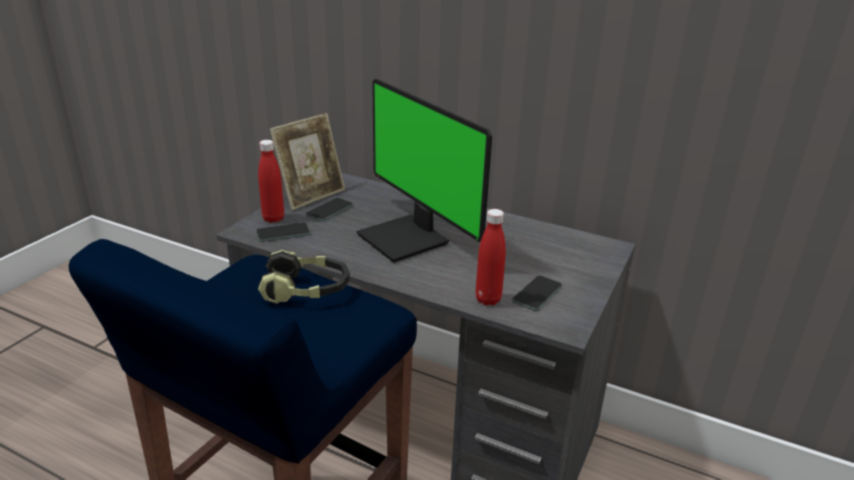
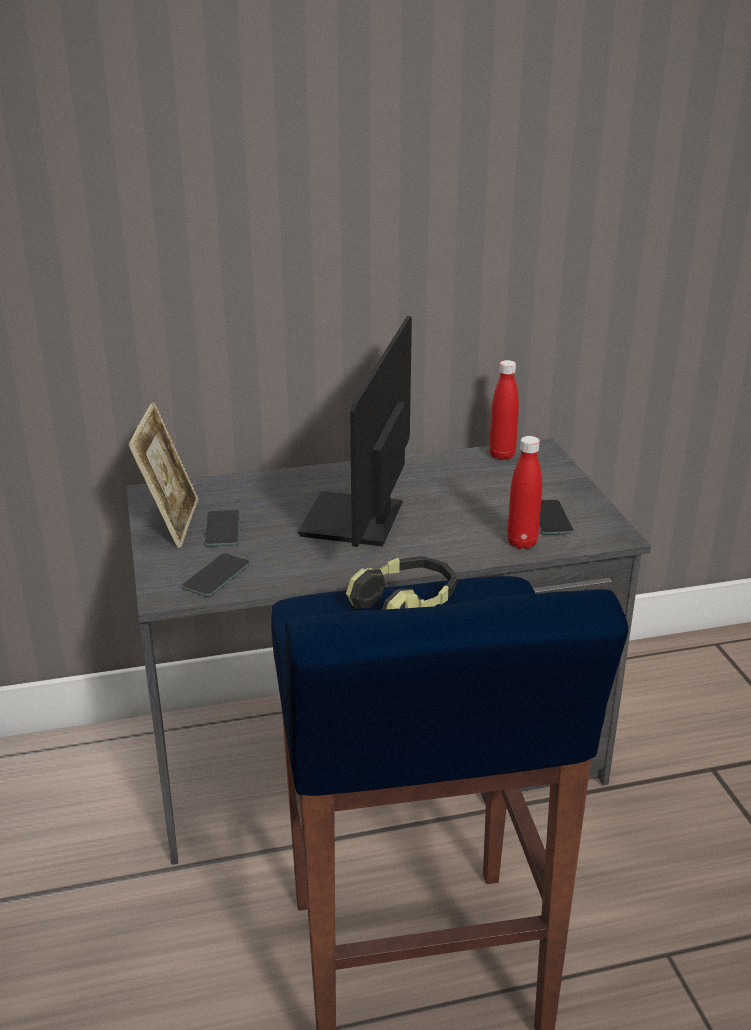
camera: 40 degrees left, 0 degrees up
red bottle [258,140,284,223] -> red bottle moved to [489,360,519,460]
monitor [357,79,492,263] -> monitor turned 90 degrees clockwise [298,316,412,547]

